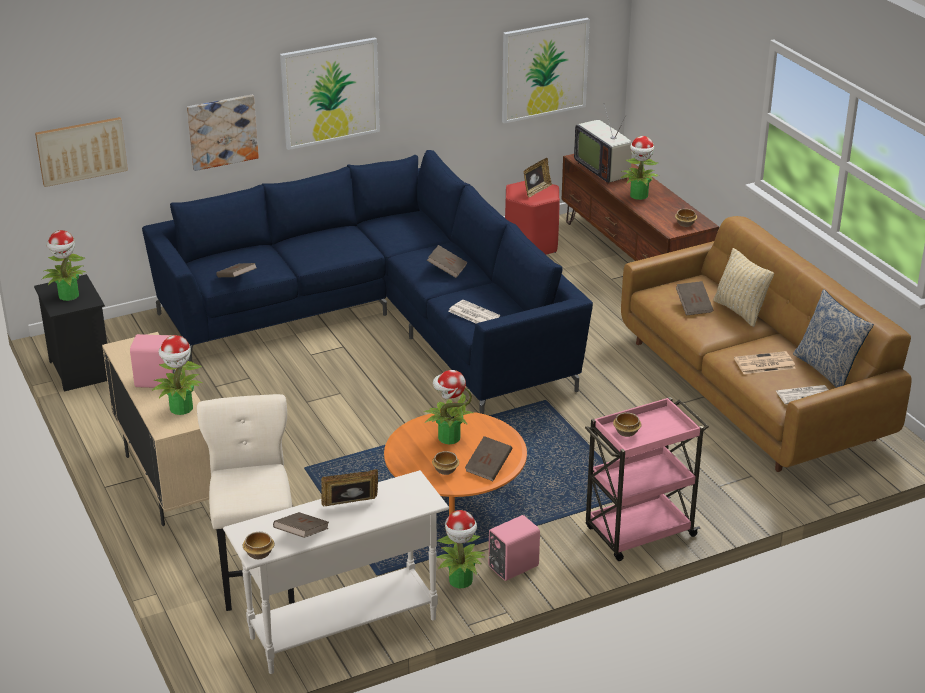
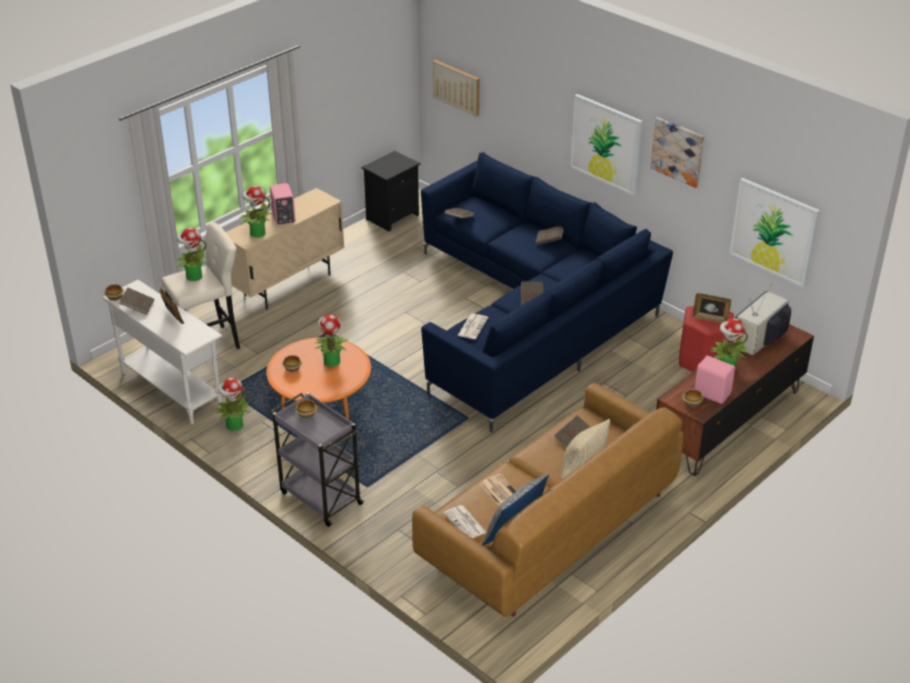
camera: 70 degrees right, 5 degrees up
potted plant [42,230,86,301] -> potted plant moved to [175,228,209,281]
picture [187,95,259,171] -> picture moved to [650,117,704,188]
brown book [465,436,513,481] -> brown book moved to [536,226,564,246]
pink speaker [489,515,540,581] -> pink speaker moved to [694,356,735,404]
pink cart [585,397,709,561] -> grey cart [271,392,364,527]

